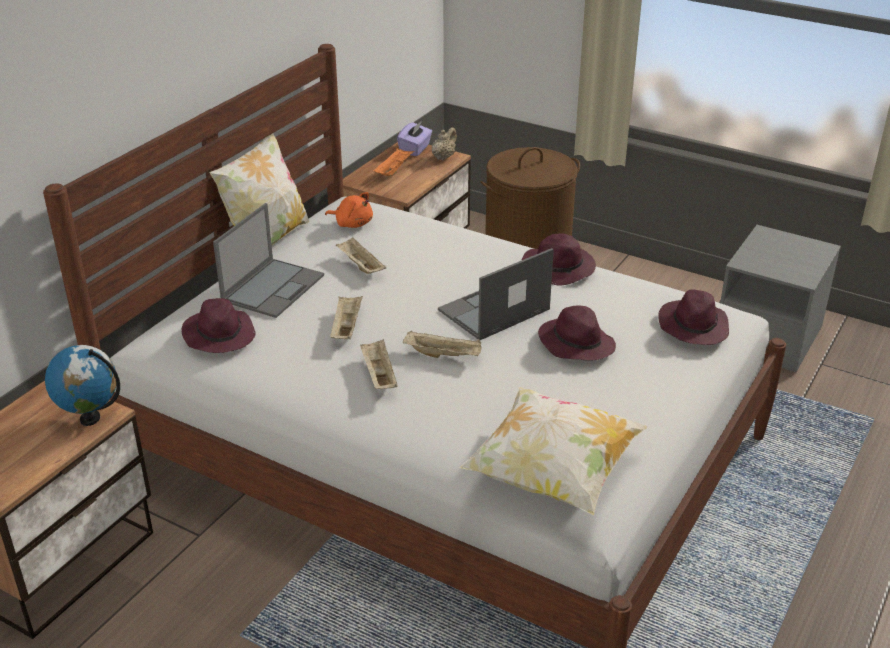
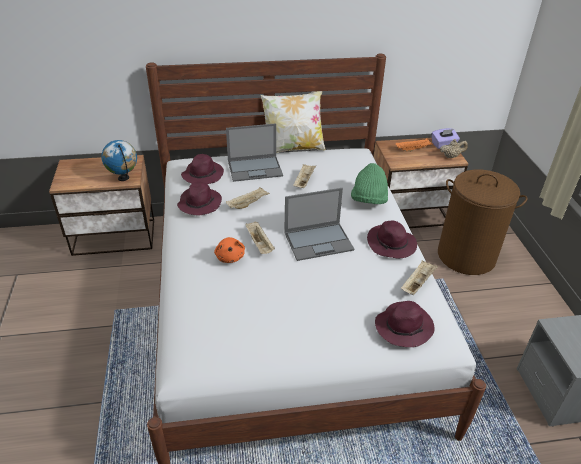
camera: 50 degrees right, 5 degrees up
orange plush toy [325,192,373,228] -> orange plush toy moved to [214,237,245,263]
beige tray [360,339,398,389] -> beige tray moved to [401,260,438,295]
laptop [438,248,554,340] -> laptop turned 150 degrees clockwise [284,188,354,261]
pillow [459,387,647,515] -> none
purple hat [538,305,616,361] -> purple hat moved to [177,181,222,216]
none -> green hat [351,163,388,204]

